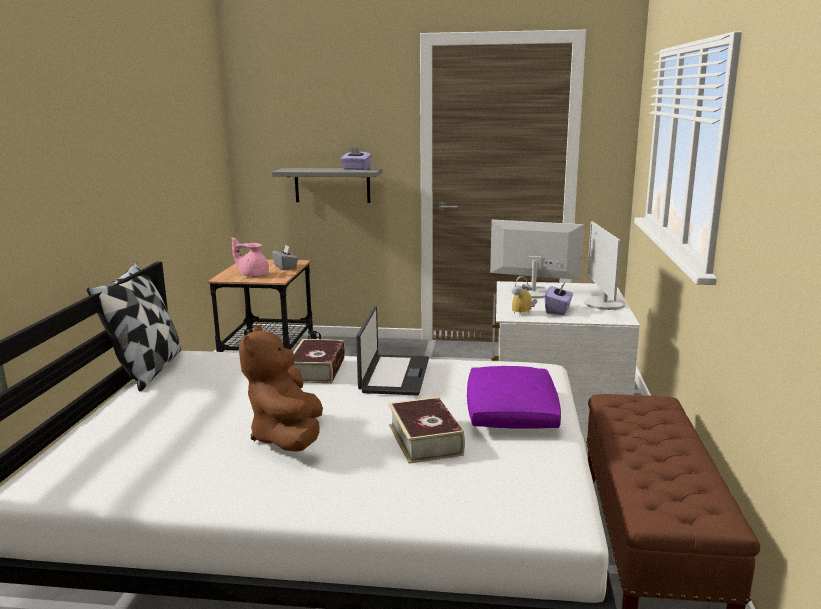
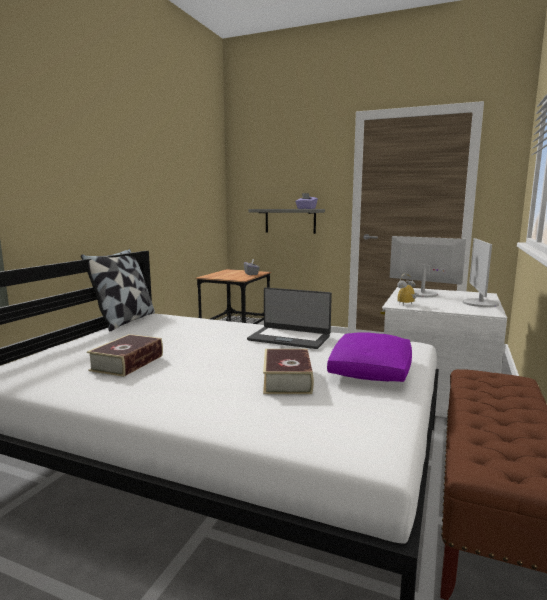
camera: 15 degrees right, 5 degrees down
pink teapot [231,237,269,277] -> none
brown plush toy [239,325,323,452] -> none
book [292,339,345,383] -> book moved to [87,334,163,377]
laptop [356,306,429,396] -> laptop turned 90 degrees clockwise [247,287,332,349]
purple tissue box [545,283,573,315] -> none

